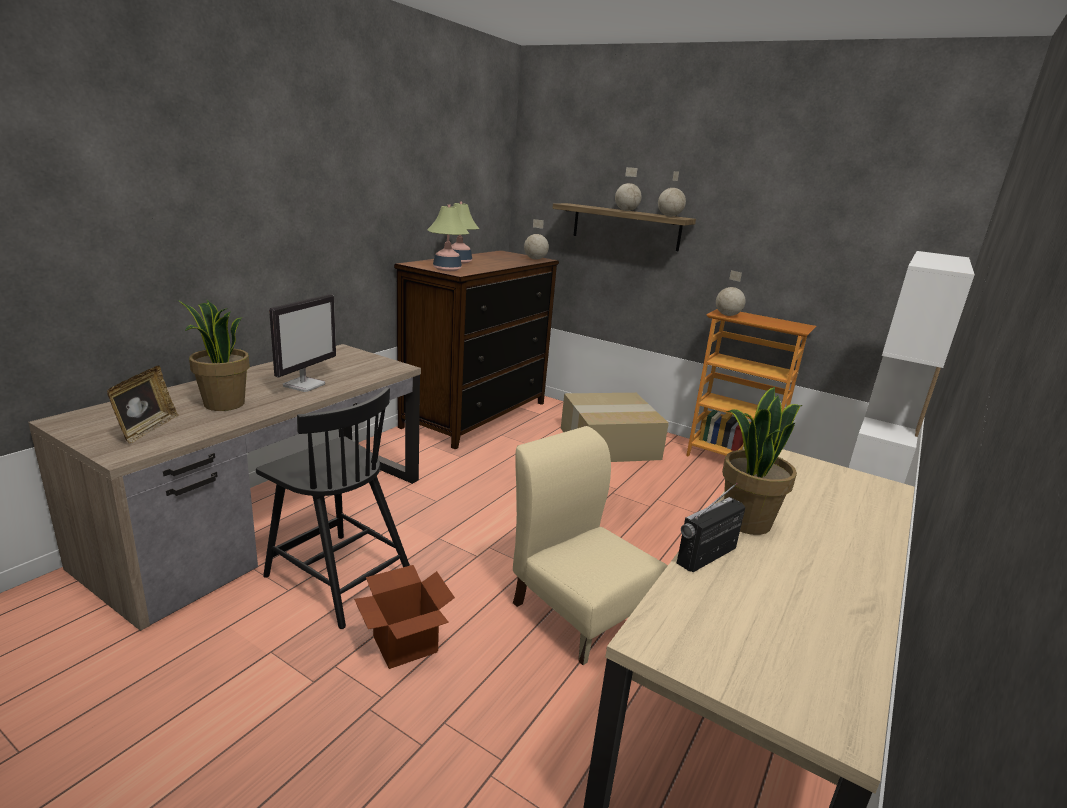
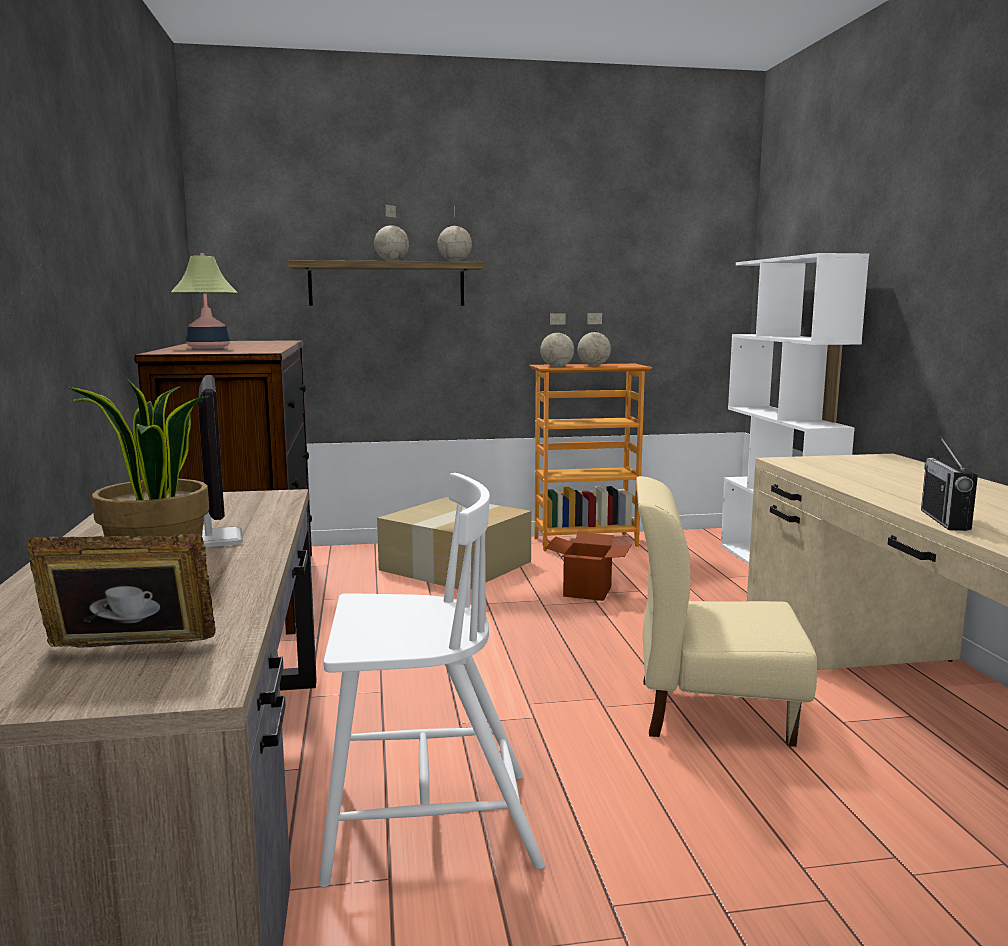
camera: 40 degrees left, 10 degrees down
picture frame [107,365,178,443] -> picture frame turned 60 degrees counterclockwise [27,534,216,648]
black chair [256,387,410,629] -> white chair [319,473,545,887]
cardboard box [354,565,455,669] -> cardboard box moved to [545,532,631,601]
table lamp [427,204,470,271] -> none
globe [524,219,549,260] -> globe moved to [577,313,611,366]
potted plant [722,387,802,535] -> none

